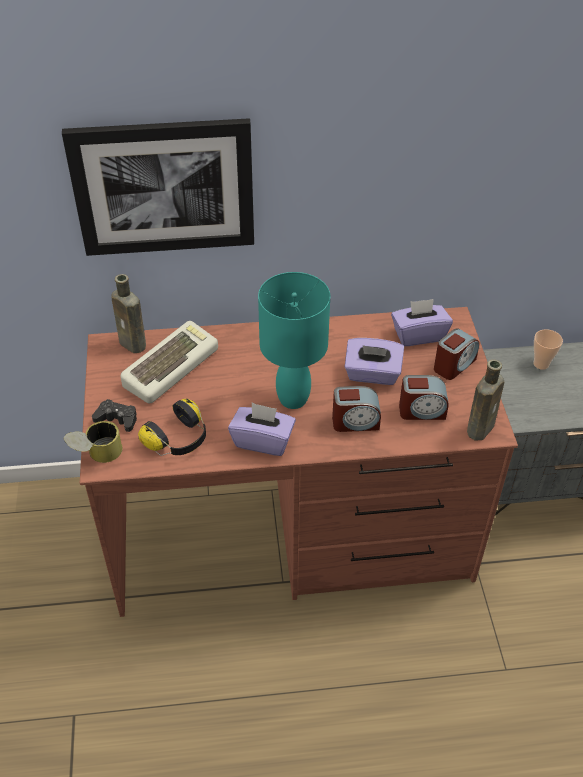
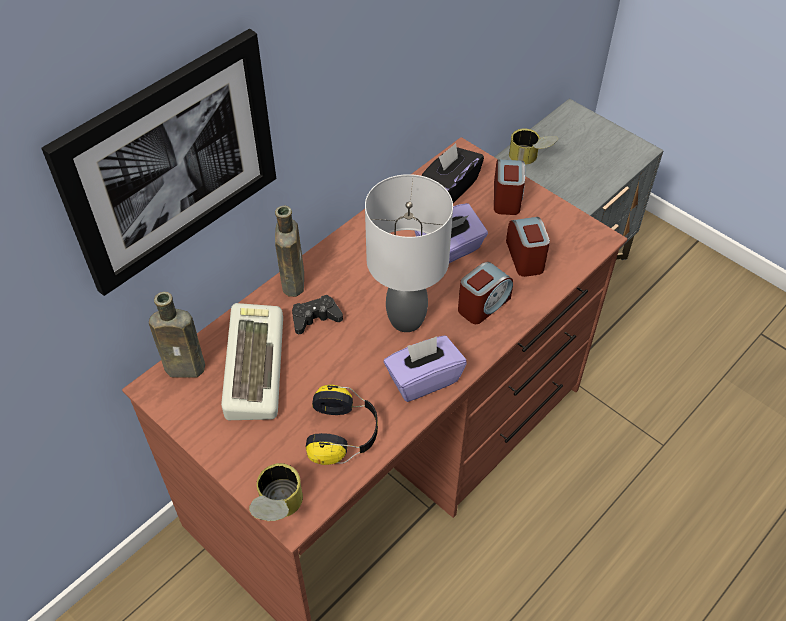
camera: 40 degrees left, 5 degrees up
black game controller [92,399,137,432] -> black game controller moved to [292,295,343,334]
turquoise table lamp [258,272,330,409] -> grey table lamp [365,174,453,332]
purple tissue box [391,299,453,346] -> black tissue box [421,143,484,203]
alarm clock [399,375,448,420] -> alarm clock turned 60 degrees counterclockwise [506,217,550,277]
brown bottle [467,360,504,440] -> brown bottle moved to [275,206,304,297]
cup [533,329,563,370] -> can [509,128,558,165]

